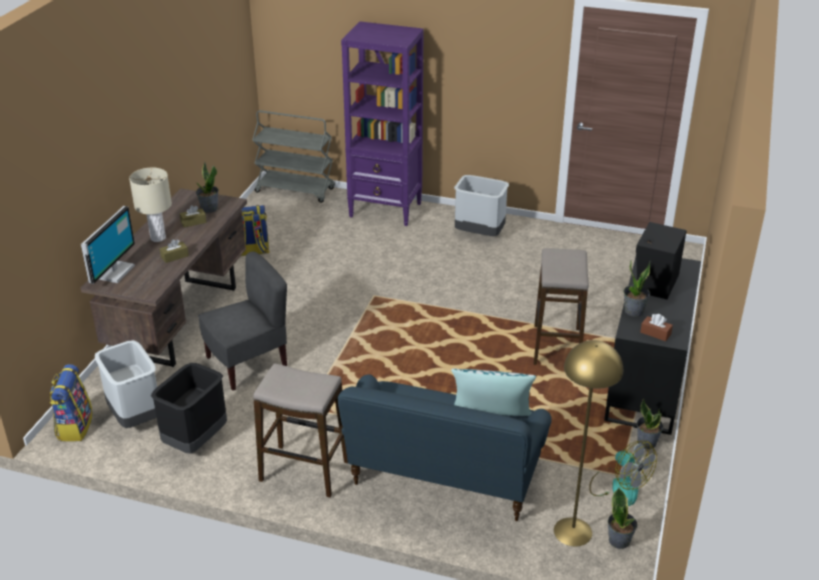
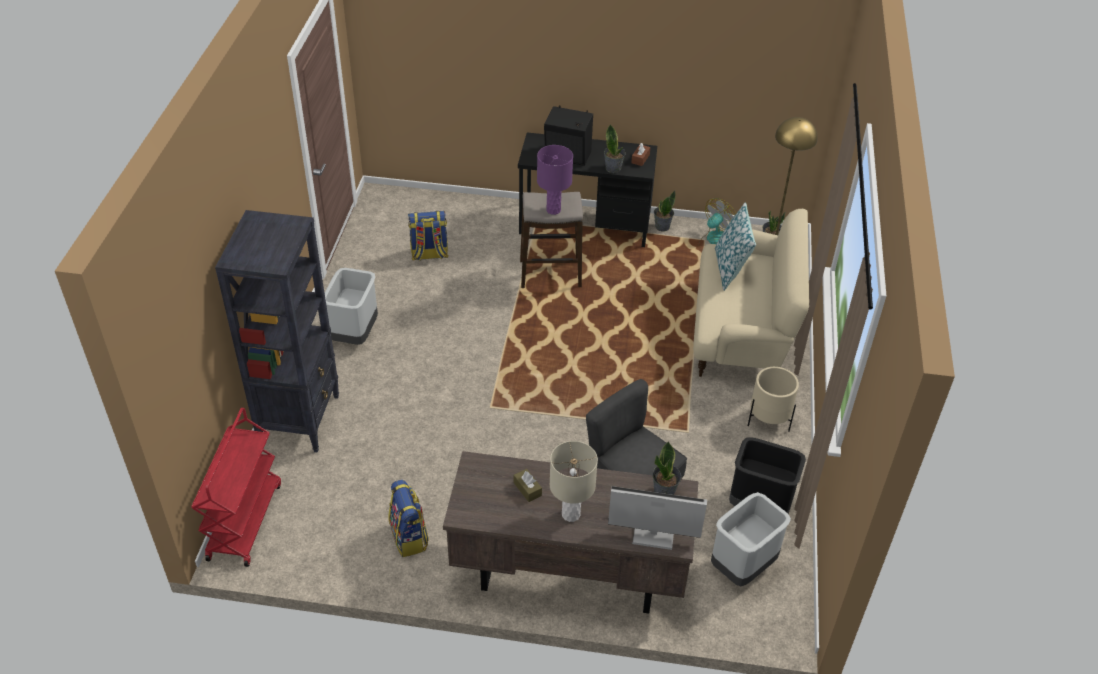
camera: 100 degrees left, 10 degrees up
backpack [50,364,93,441] -> backpack moved to [408,211,448,261]
brown tissue box [160,239,189,263] -> none
potted plant [196,162,219,213] -> potted plant moved to [652,441,681,495]
grey cart [252,110,335,203] -> red cart [191,408,281,567]
stool [253,363,348,497] -> beige planter [748,367,799,431]
blue sofa [338,374,552,521] -> beige sofa [693,209,809,377]
purple bookcase [341,21,424,226] -> black bookcase [215,210,339,453]
none -> purple table lamp [537,145,573,215]

